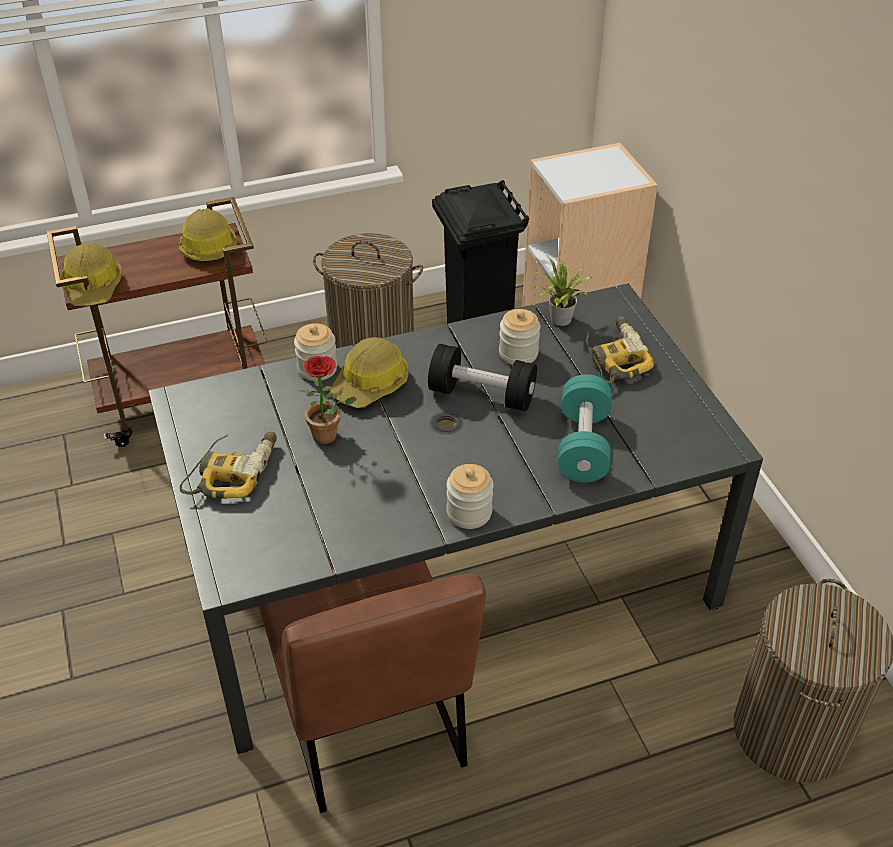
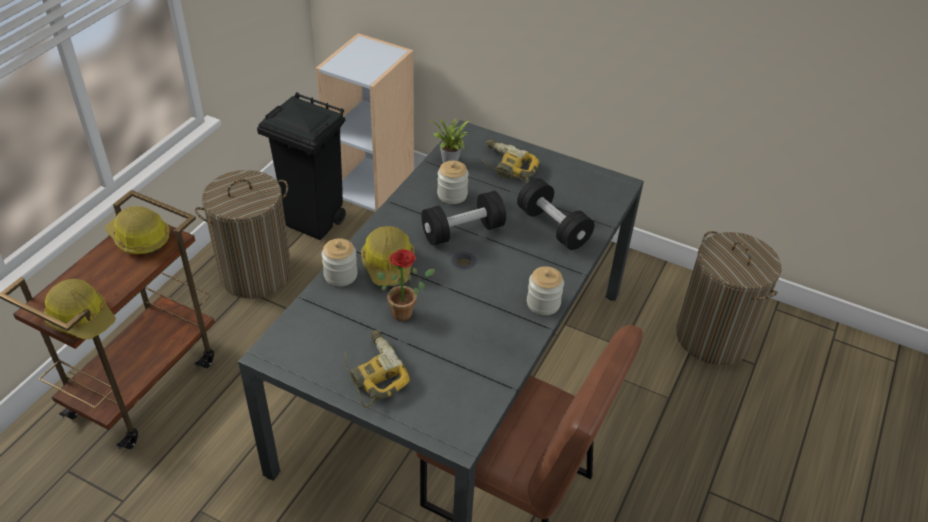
camera: 45 degrees left, 0 degrees up
turquoise dumbbell [558,374,611,482] -> black dumbbell [517,178,594,250]

